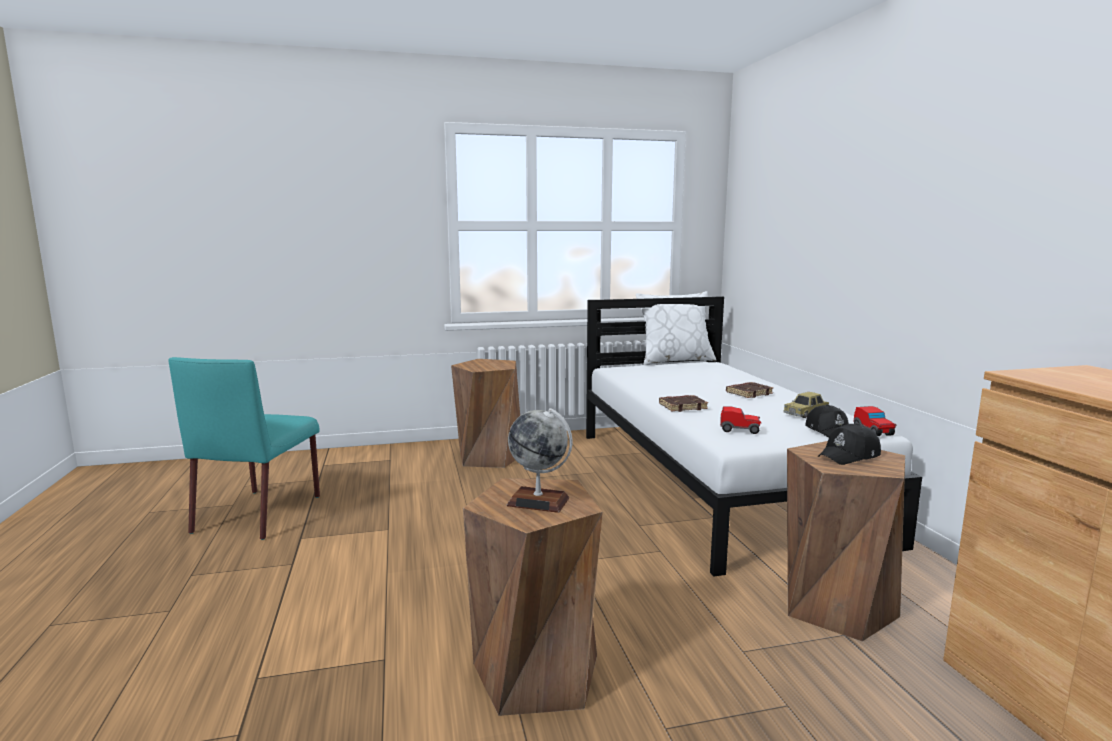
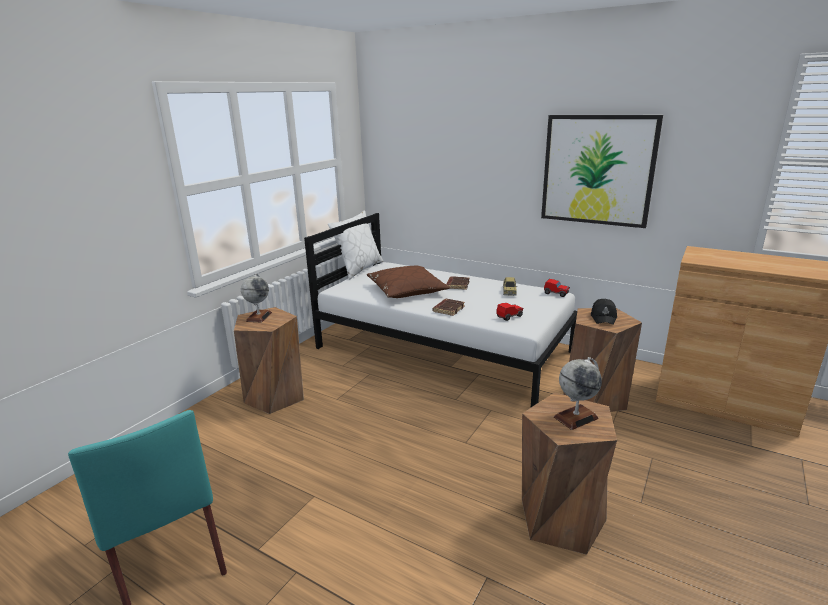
camera: 45 degrees left, 10 degrees up
black cap [805,404,849,437] -> none
none -> globe [241,274,272,323]
none -> brown pillow [367,266,450,298]
none -> picture [541,115,663,228]

